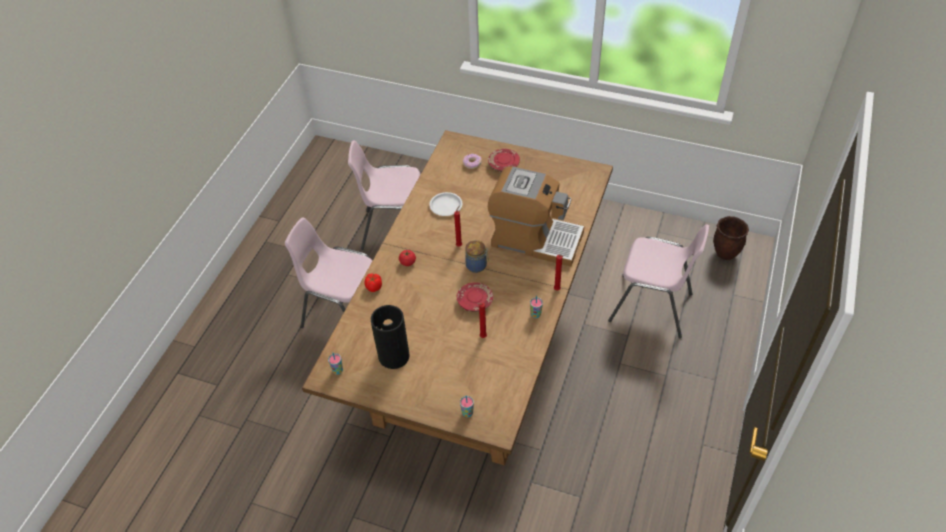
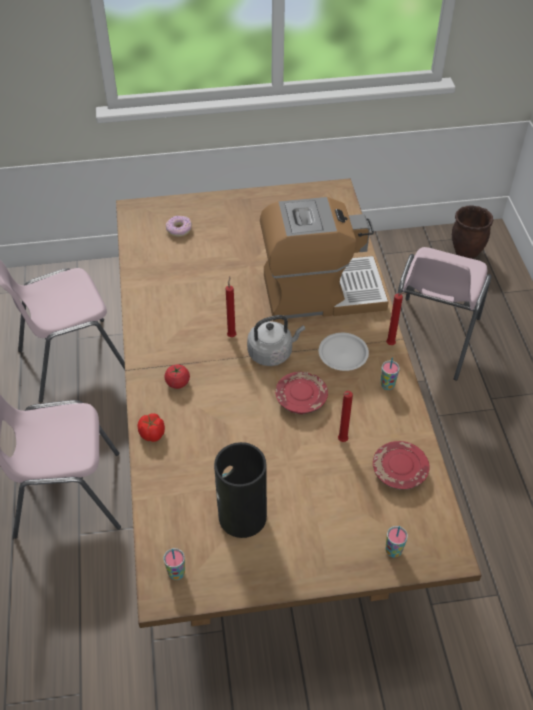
camera: 30 degrees left, 0 degrees up
white plate [429,192,462,216] -> white plate moved to [319,333,369,371]
jar [465,240,489,273] -> grey kettle [247,315,305,366]
red plate [488,149,520,172] -> red plate moved to [373,441,430,490]
pink chair [608,225,709,338] -> pink chair turned 120 degrees clockwise [397,247,492,380]

